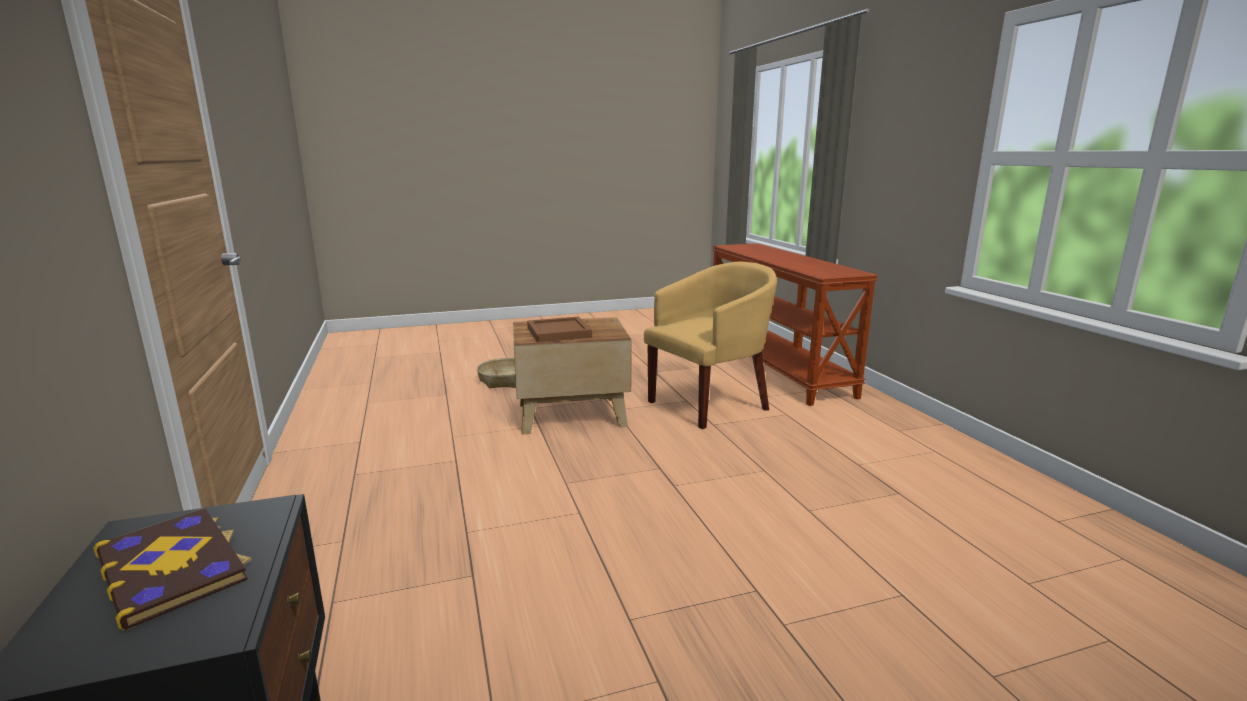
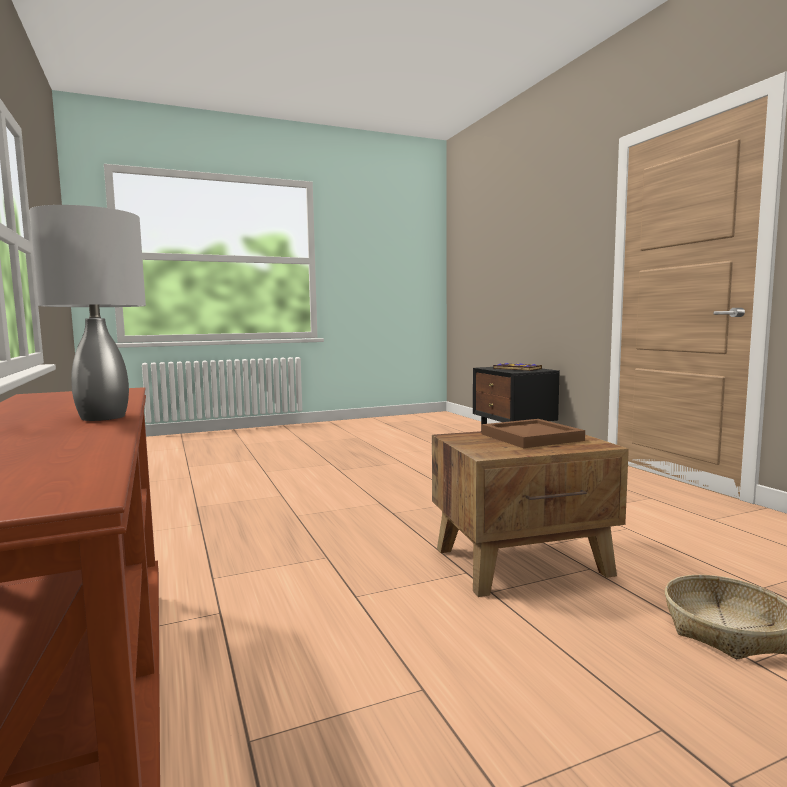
camera: 175 degrees right, 10 degrees down
yellow armchair [644,262,777,429] -> none
none -> grey table lamp [29,205,146,421]

